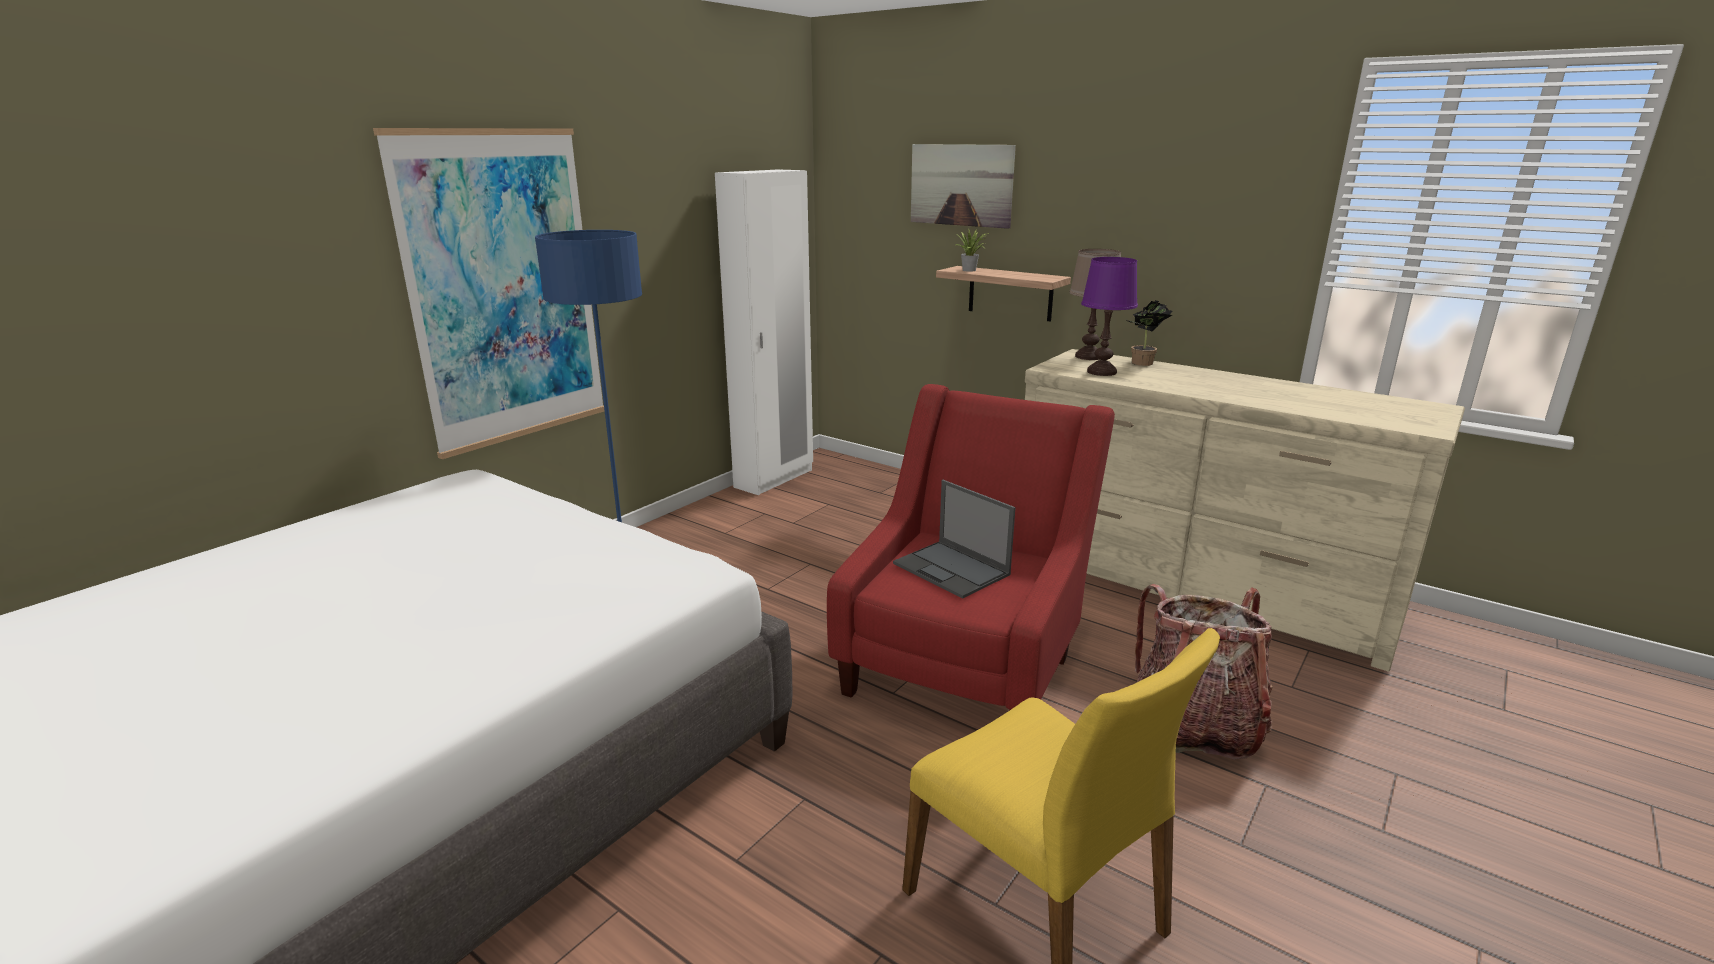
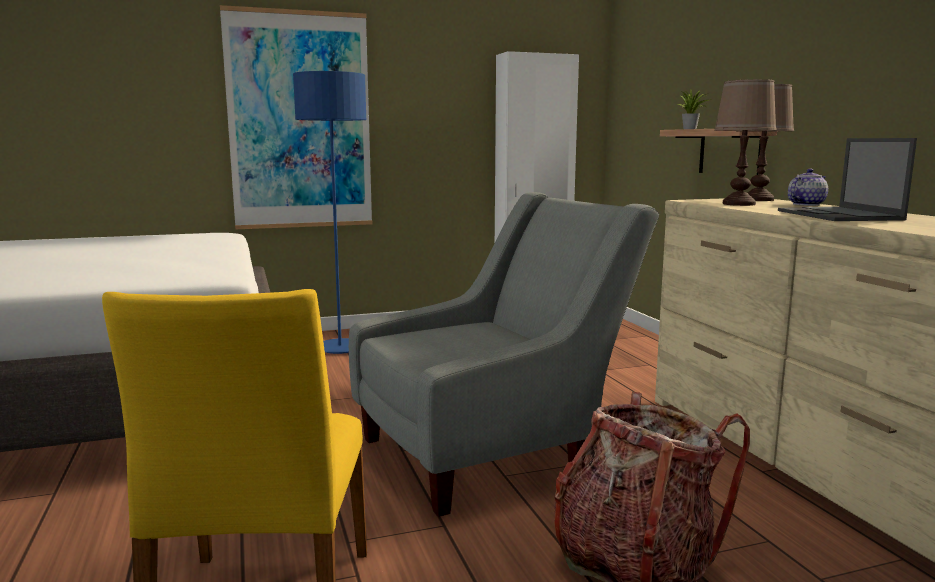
camera: 35 degrees right, 10 degrees down
red armchair [827,384,1115,711] -> grey armchair [349,192,659,517]
laptop [893,480,1016,599] -> laptop moved to [778,138,917,221]
picture [911,144,1016,229] -> none
purple table lamp [1081,257,1138,376] -> brown table lamp [714,79,777,206]
potted plant [1125,300,1173,366] -> teapot [788,169,828,206]

